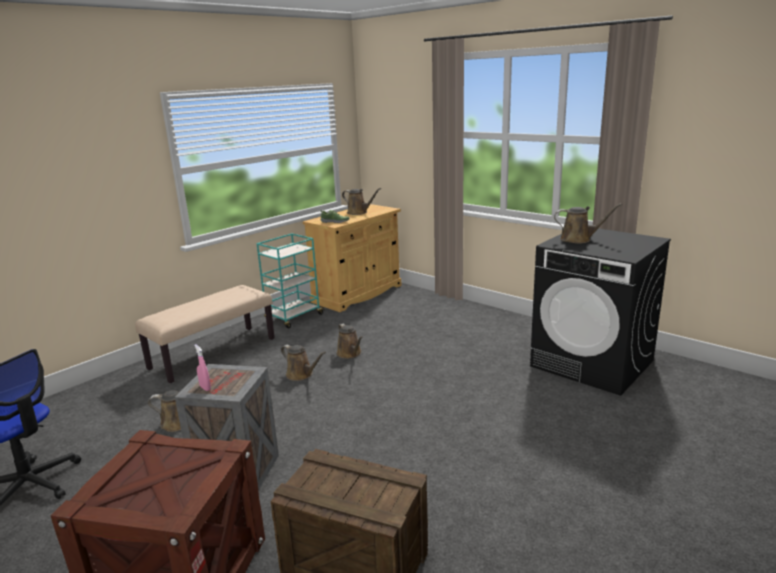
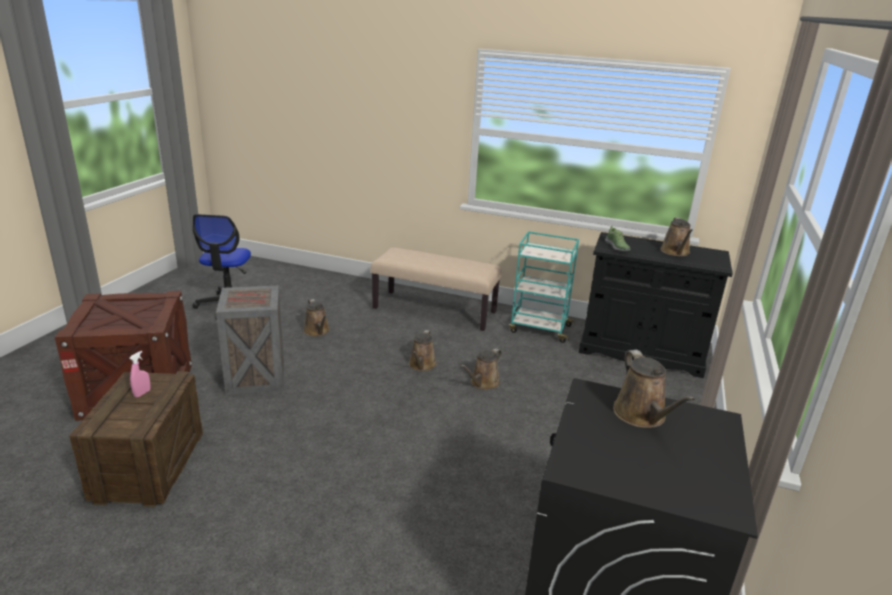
camera: 65 degrees right, 5 degrees up
pink spray bottle [194,344,211,391] -> pink spray bottle moved to [129,351,151,398]
beige cabinet [303,204,402,312] -> black cabinet [579,232,733,378]

